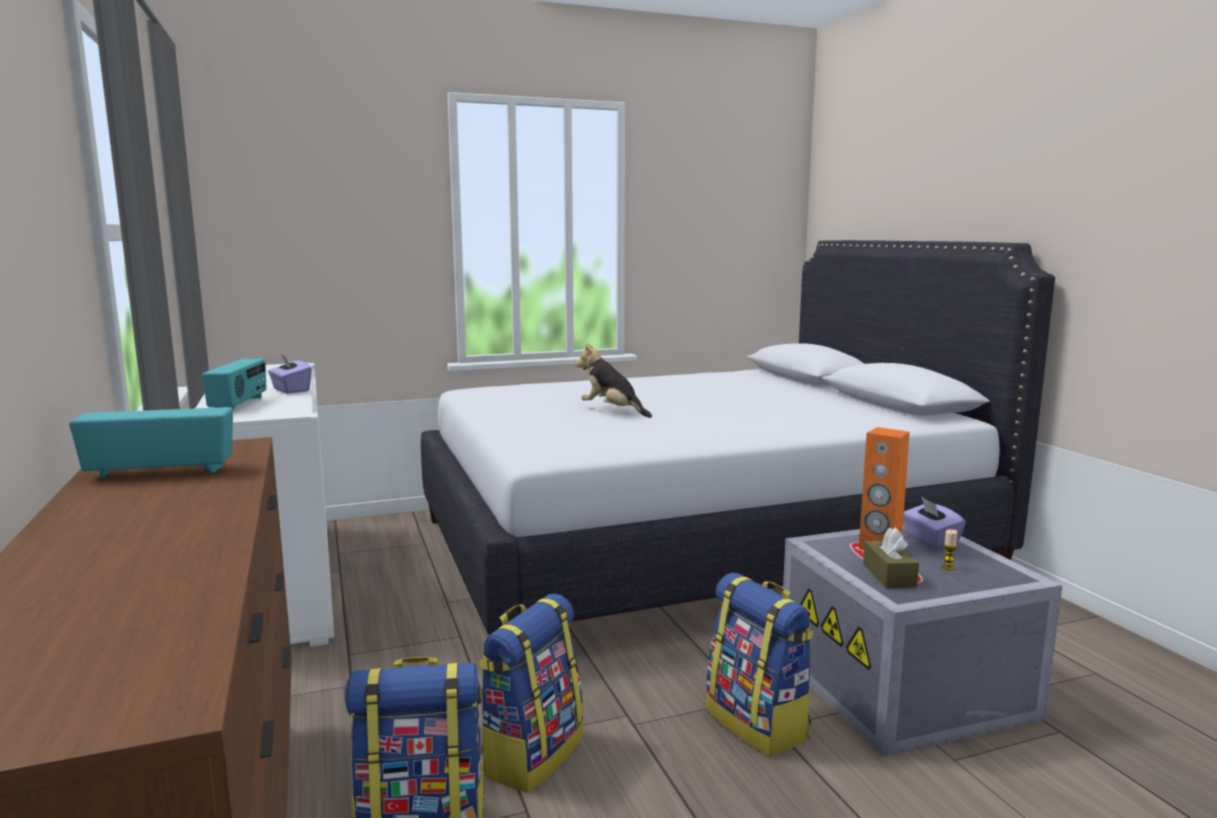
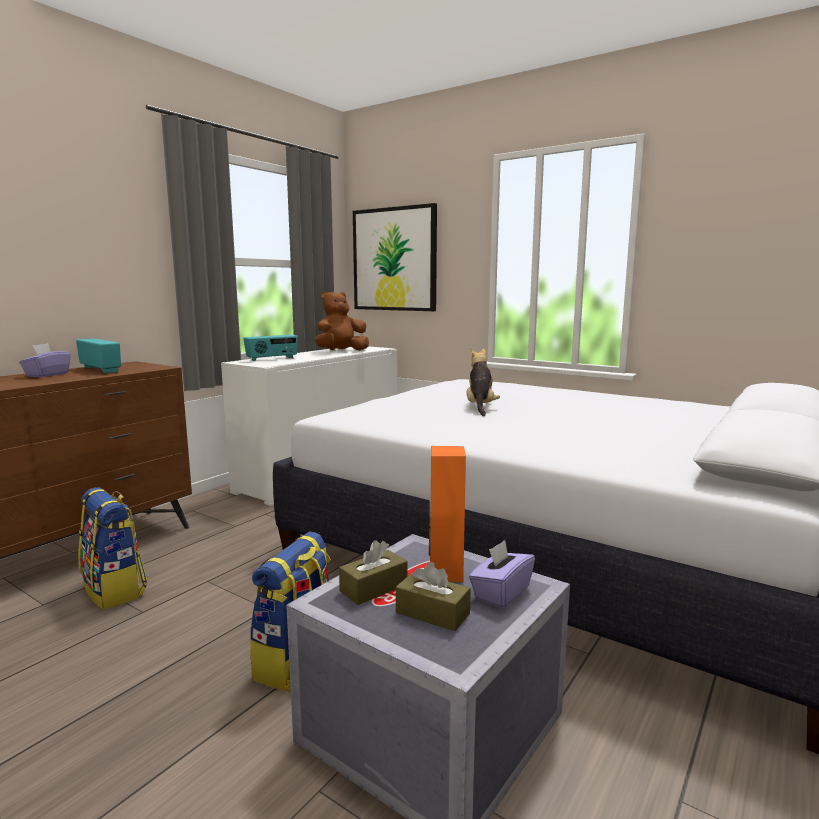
camera: 55 degrees right, 0 degrees up
purple tissue box [268,353,312,394] -> purple tissue box moved to [19,343,71,377]
backpack [478,594,584,793] -> none
candle [941,529,958,570] -> brown tissue box [396,562,471,631]
none -> brown plush toy [315,291,369,350]
none -> picture [353,203,437,311]

